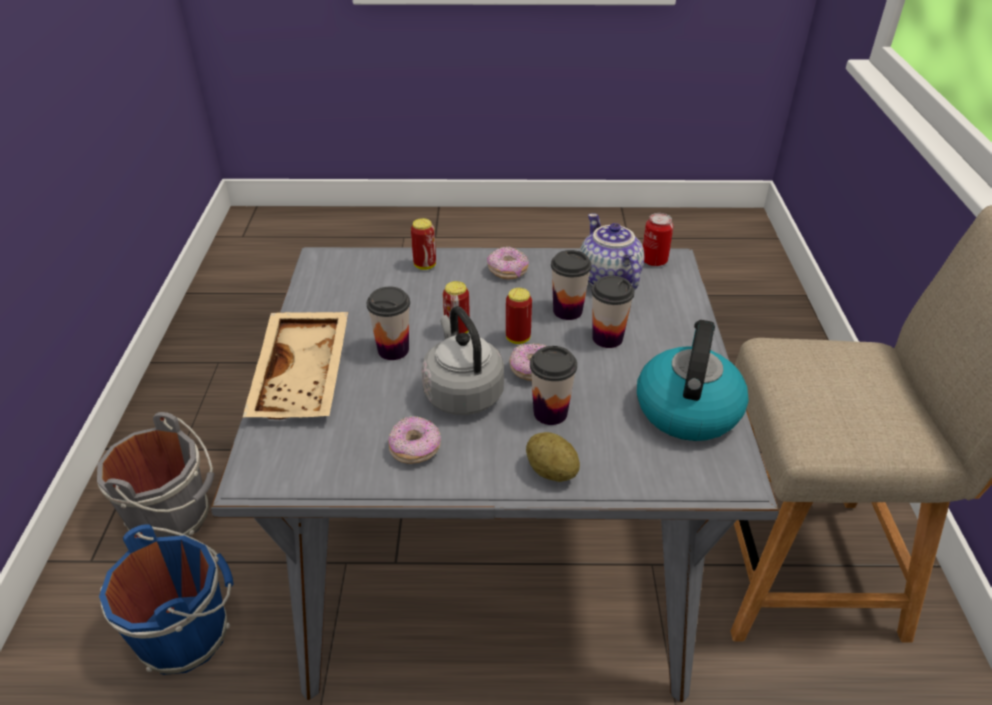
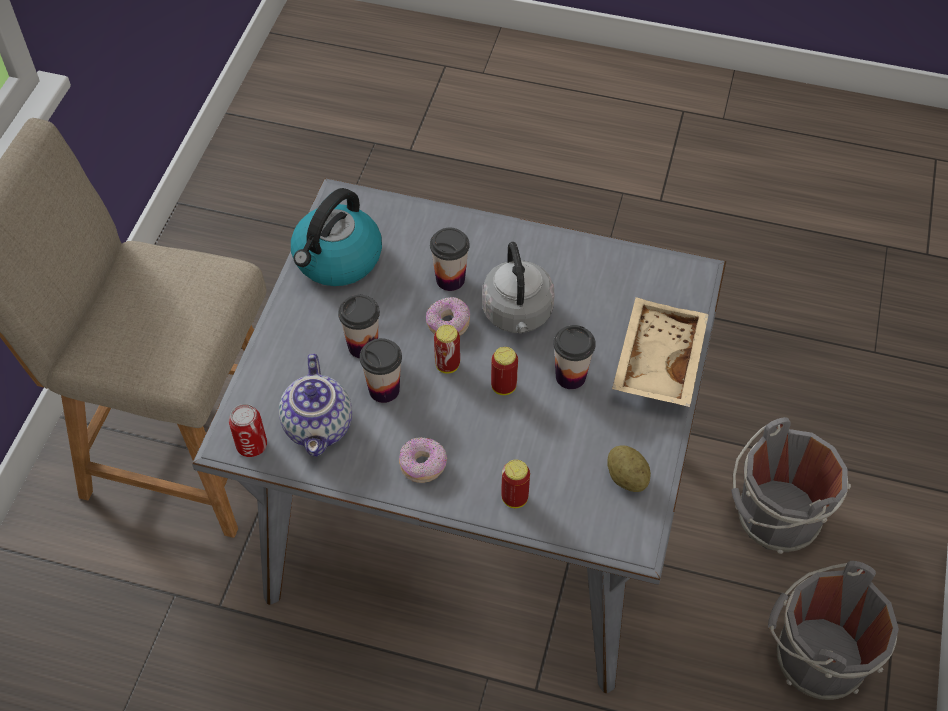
camera: 165 degrees left, 15 degrees up
blue bucket [99,525,233,675] -> grey bucket [731,417,851,554]
donut [388,416,441,464] -> none
potato [526,432,580,482] -> potato moved to [608,445,651,492]

